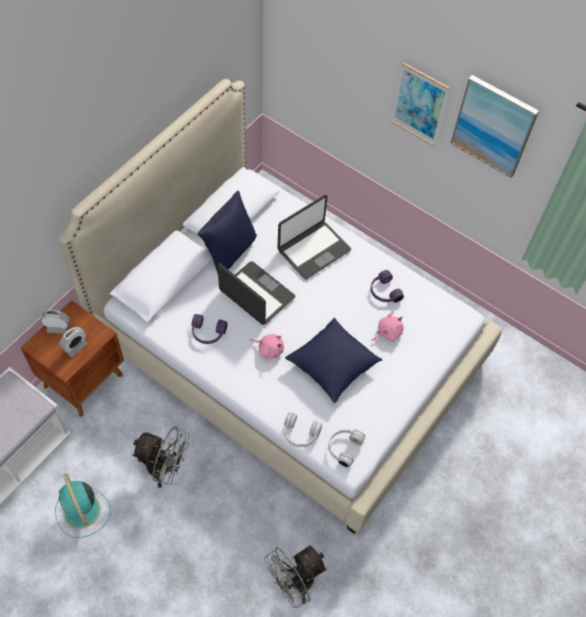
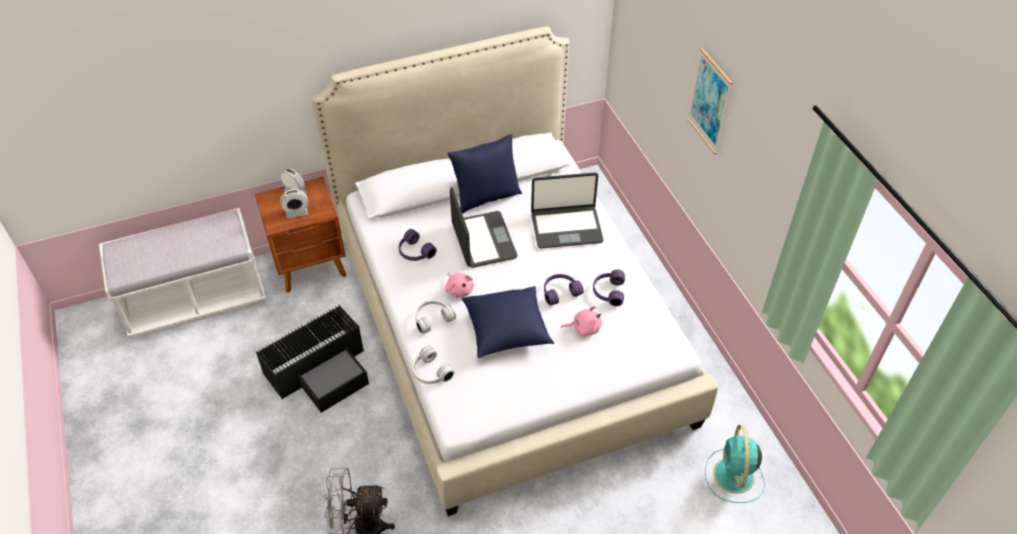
camera: 35 degrees right, 10 degrees down
turquoise fan [55,473,111,538] -> turquoise fan moved to [705,425,765,503]
grey fan [132,427,190,488] -> black storage box [255,304,369,413]
white headphones [329,429,365,468] -> white headphones moved to [415,300,456,334]
picture [451,75,539,178] -> none
none -> purple headphones [544,274,584,306]

